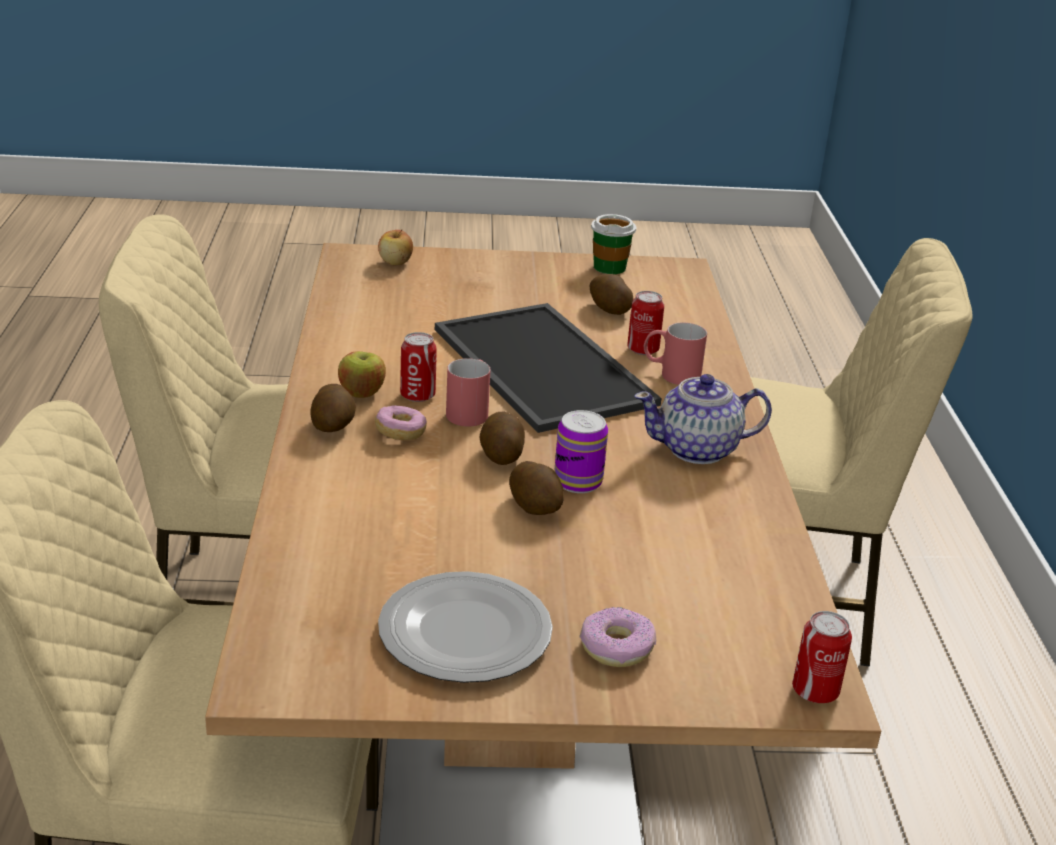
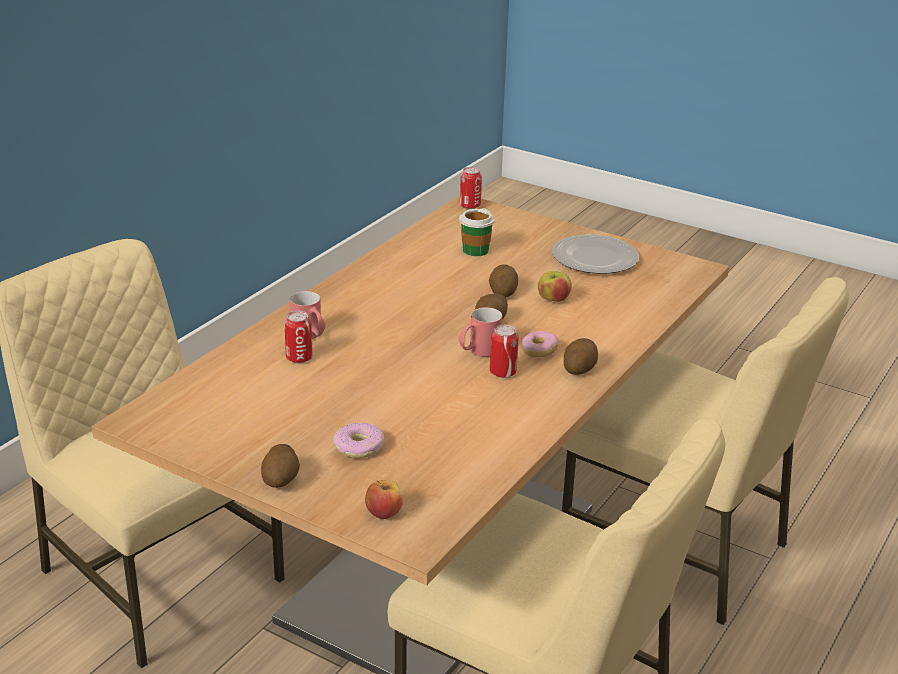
camera: 145 degrees left, 0 degrees up
apple [338,351,386,398] -> apple moved to [538,271,572,302]
tray [435,303,662,433] -> none
can [554,410,608,493] -> none
donut [580,607,656,667] -> donut moved to [333,422,384,458]
potato [589,274,633,315] -> potato moved to [261,444,300,488]
cup [591,214,636,274] -> cup moved to [459,208,495,256]
teapot [634,374,772,464] -> none

